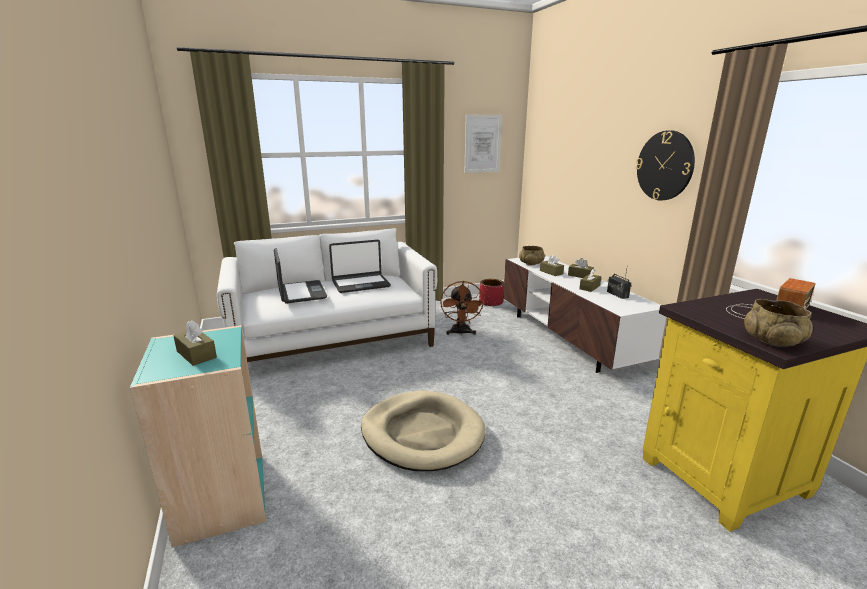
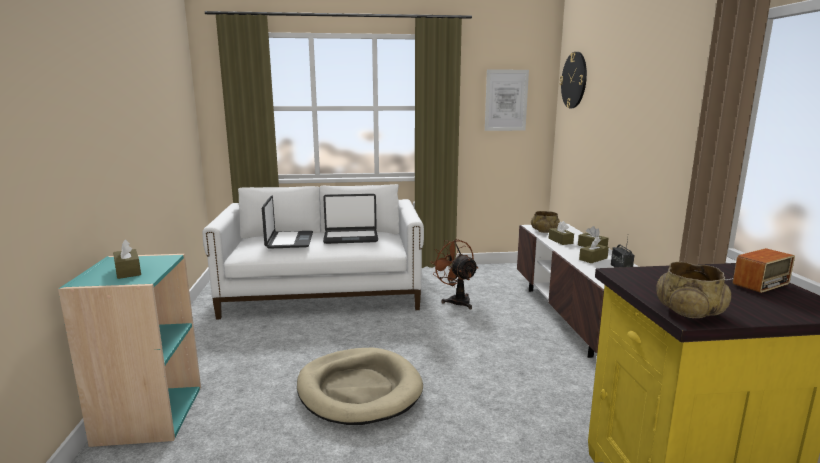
camera: 15 degrees right, 5 degrees down
brown fan [440,281,484,336] -> brown fan turned 135 degrees clockwise [430,239,478,309]
red planter [479,279,504,306] -> none
wall clock [636,130,695,200] -> wall clock moved to [560,52,587,108]

